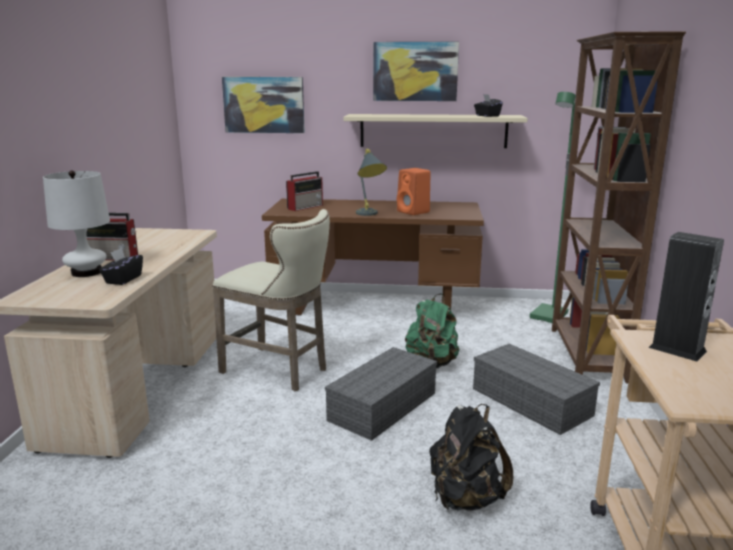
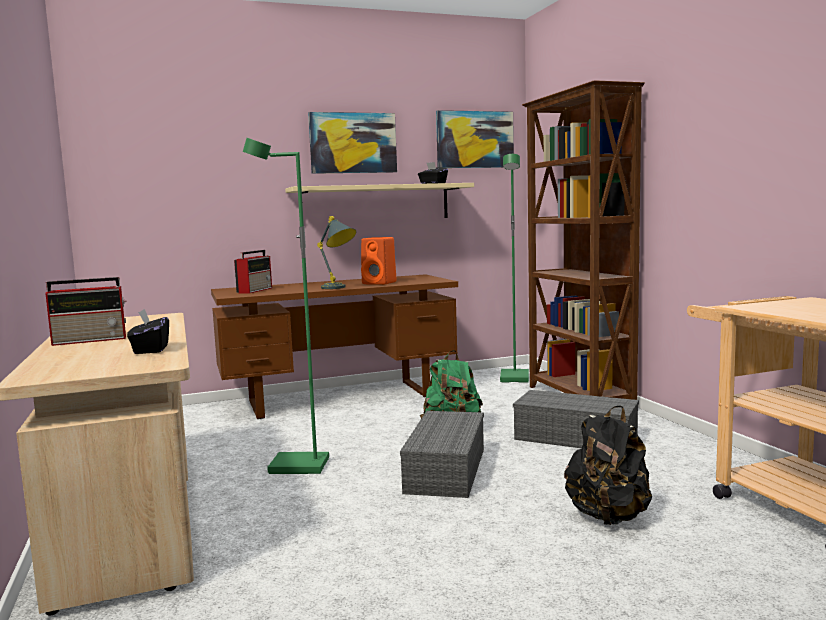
camera: 25 degrees left, 10 degrees down
white table lamp [43,170,110,277] -> none
beige stool [212,209,330,391] -> green floor lamp [243,138,329,474]
picture [222,77,305,133] -> picture moved to [436,110,514,168]
speaker [648,232,724,361] -> none

